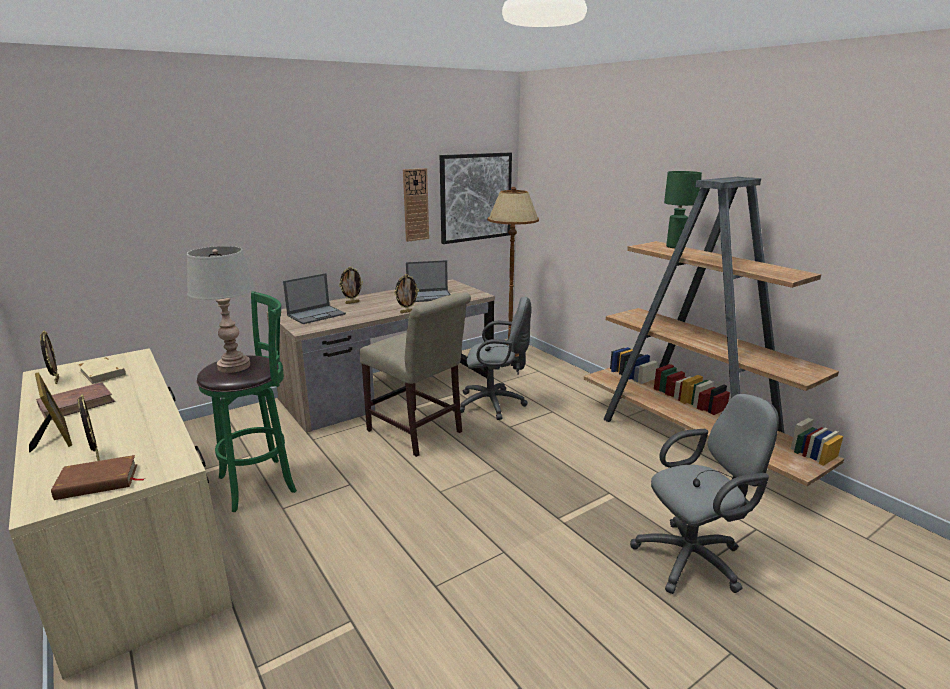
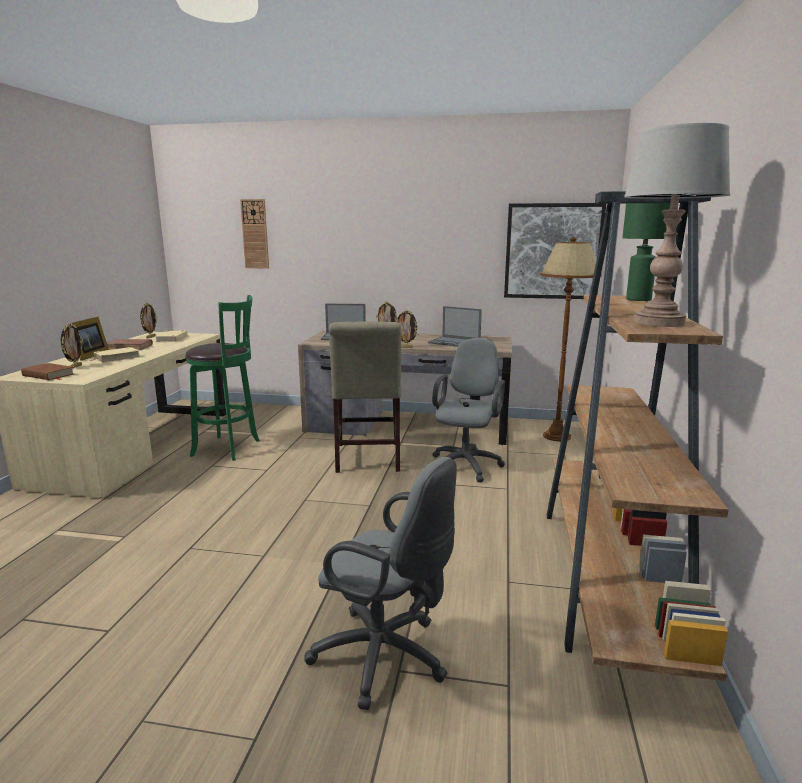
camera: 45 degrees right, 5 degrees down
grey table lamp [187,246,255,373] -> grey table lamp moved to [624,123,730,327]
wall clock [403,168,429,242] -> wall clock moved to [240,199,269,269]
grey office chair [460,297,531,420] -> grey office chair turned 120 degrees counterclockwise [432,338,505,482]
none -> beige book [89,347,140,363]

